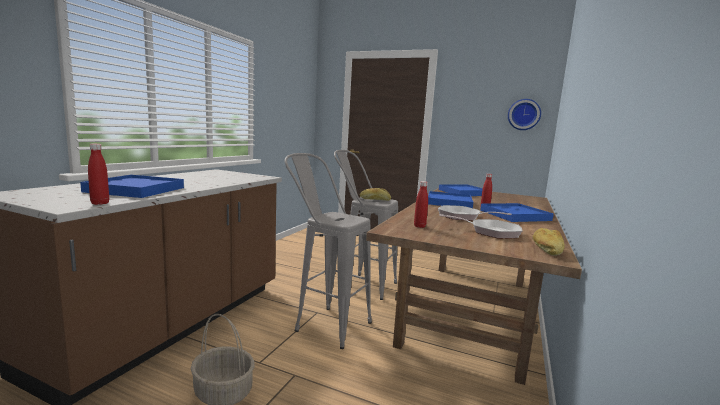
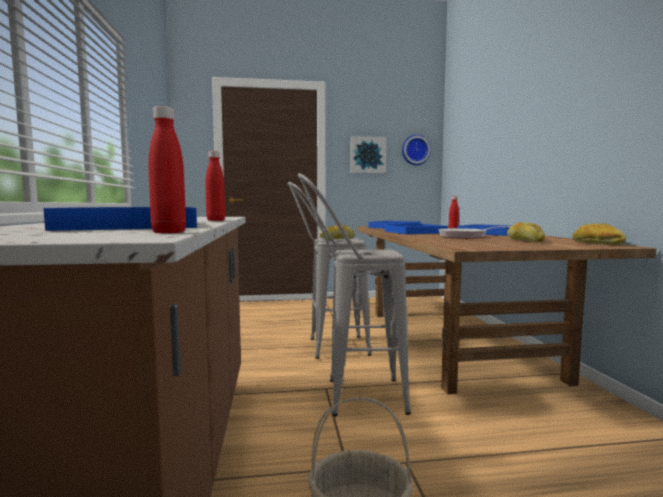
camera: 30 degrees left, 5 degrees down
red bottle [414,181,428,228] -> red bottle moved to [206,151,225,221]
frying pan [439,214,523,239] -> bread [507,222,545,243]
none -> picture [350,136,386,173]

